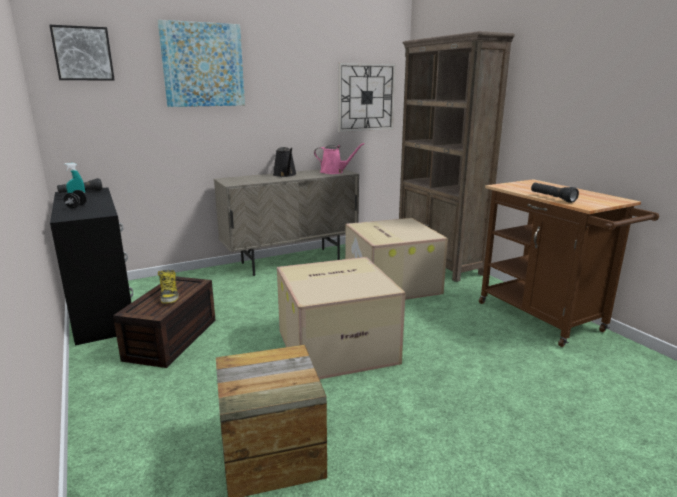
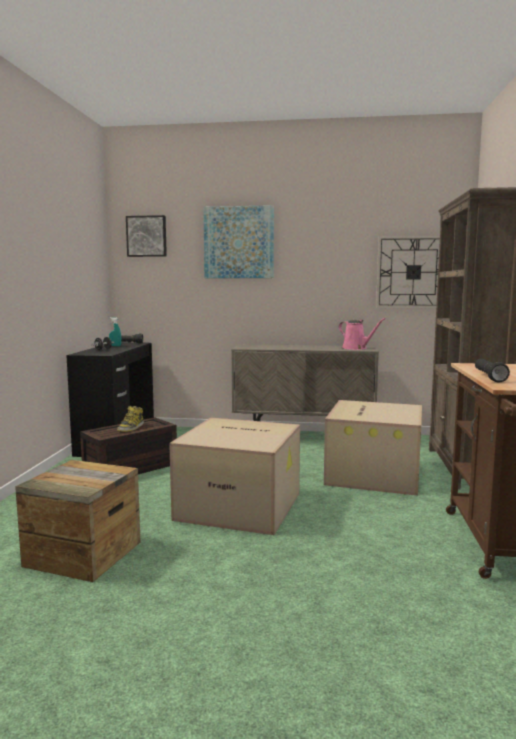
camera: 35 degrees right, 10 degrees down
black watering can [273,147,297,177] -> none

